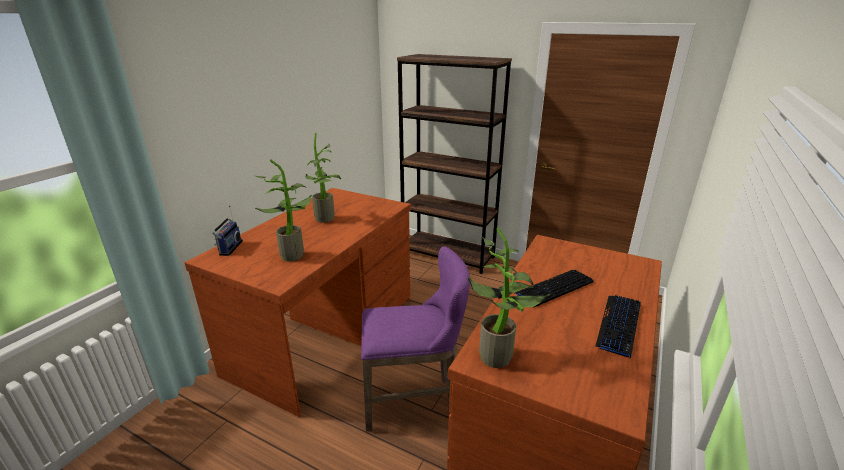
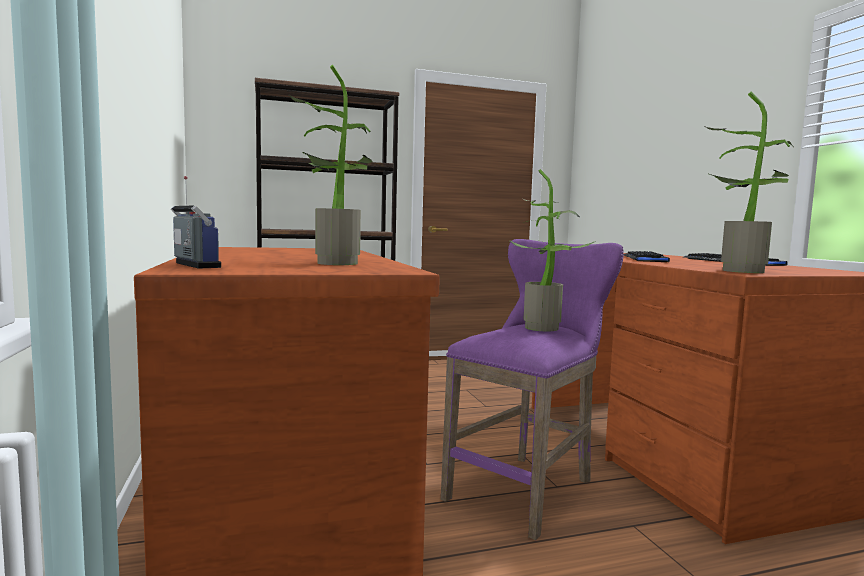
camera: 45 degrees left, 20 degrees down
potted plant [306,133,342,223] -> potted plant moved to [510,169,596,332]

